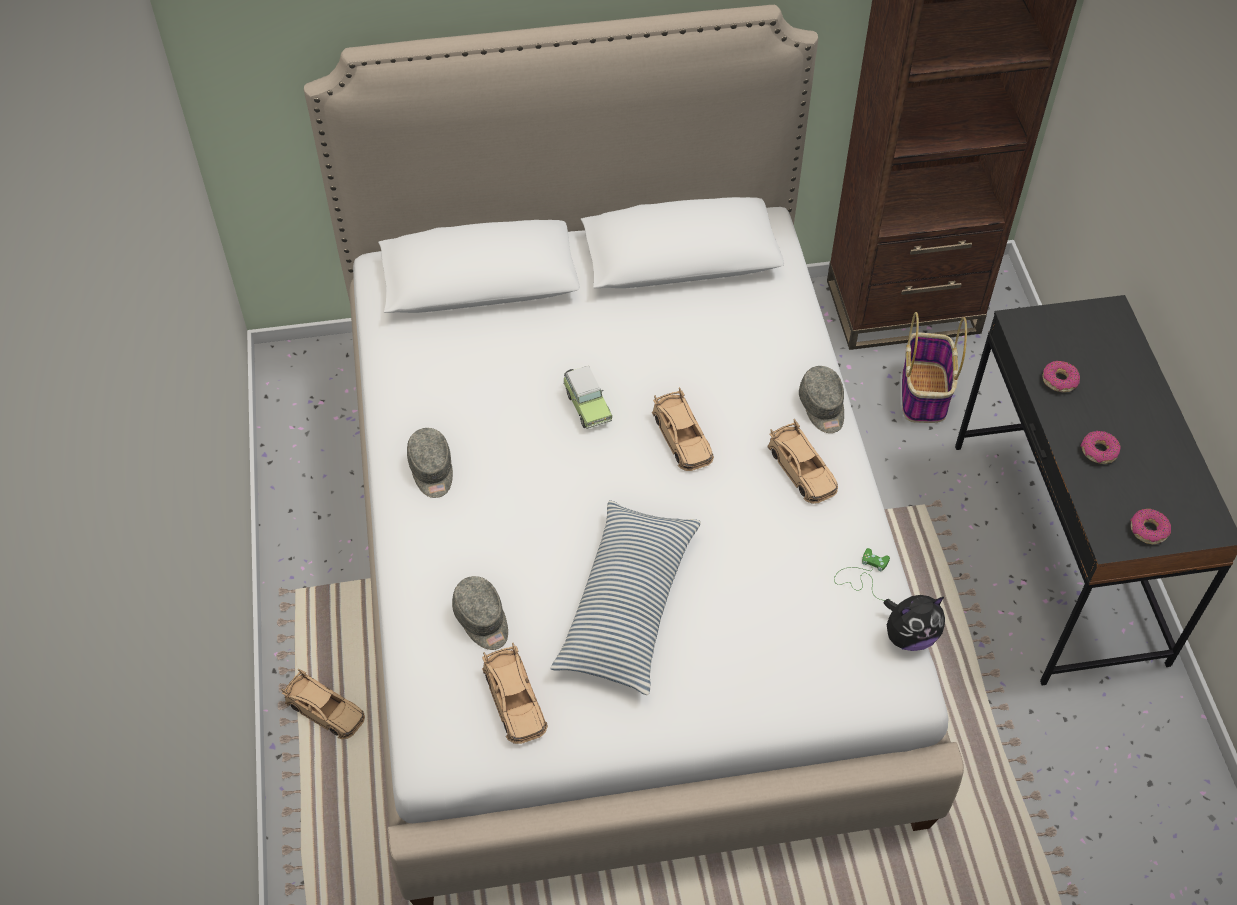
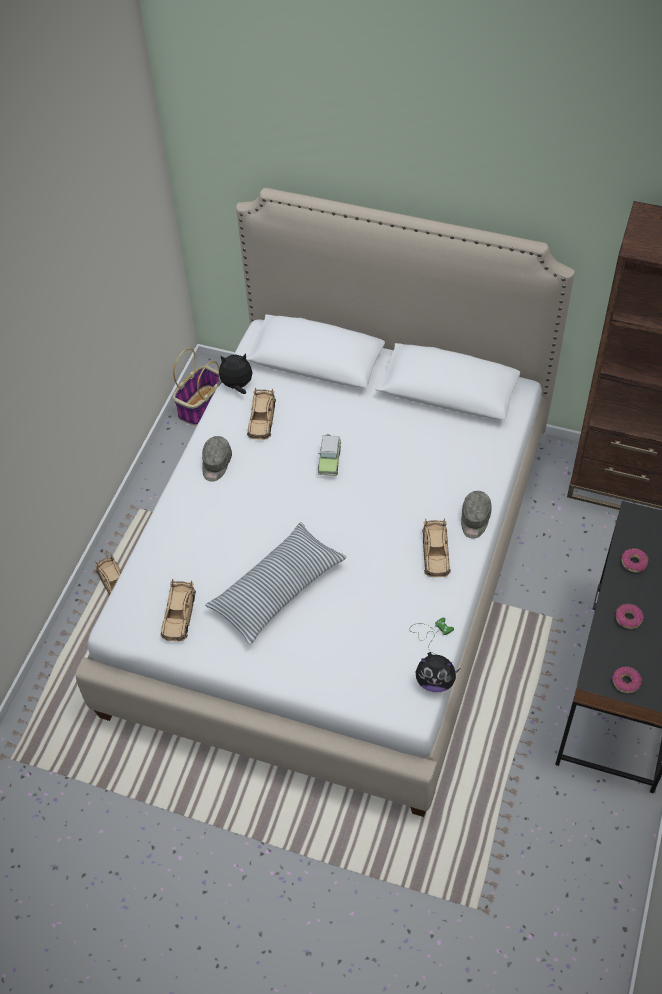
camera: 30 degrees right, 0 degrees up
grey cap [452,576,508,650] -> none
beige toy car [652,387,714,471] -> beige toy car moved to [247,388,276,440]
basket [902,312,967,423] -> basket moved to [173,348,220,426]
none -> plush toy [217,354,253,394]

